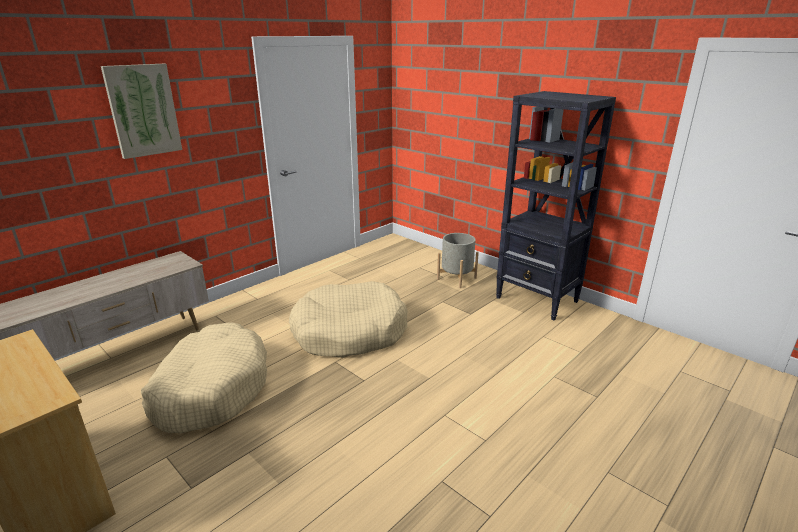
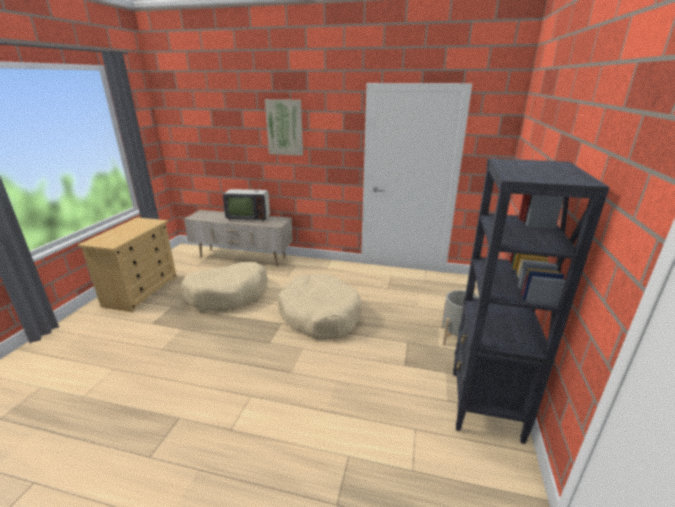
camera: 60 degrees right, 0 degrees up
none -> television [223,174,270,222]

